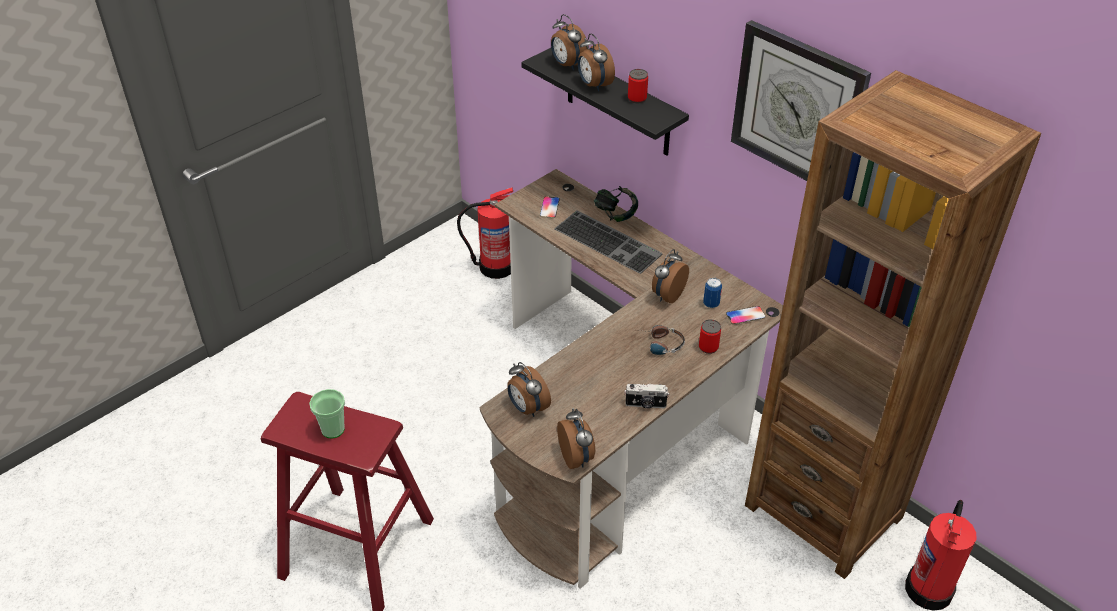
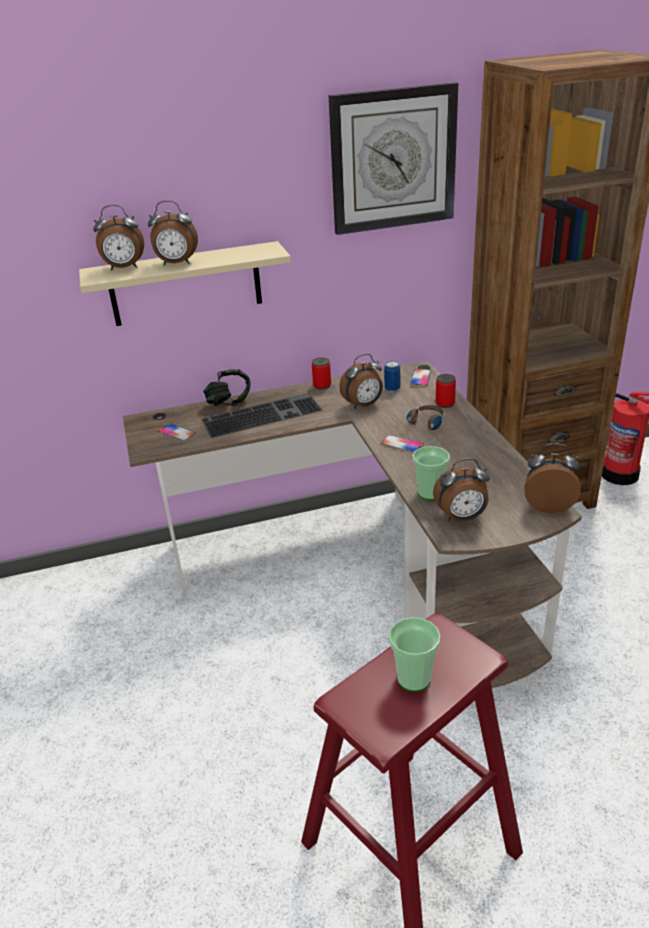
camera: 60 degrees left, 10 degrees down
fire extinguisher [457,187,513,279] -> none
black shelf [521,48,689,156] -> beige shelf [79,241,291,326]
camera [624,384,669,409] -> none
can [628,69,648,103] -> can moved to [312,357,331,389]
alarm clock [652,249,689,303] -> alarm clock turned 90 degrees counterclockwise [339,354,383,409]
none -> phone [381,435,424,453]
none -> cup [413,446,450,500]

